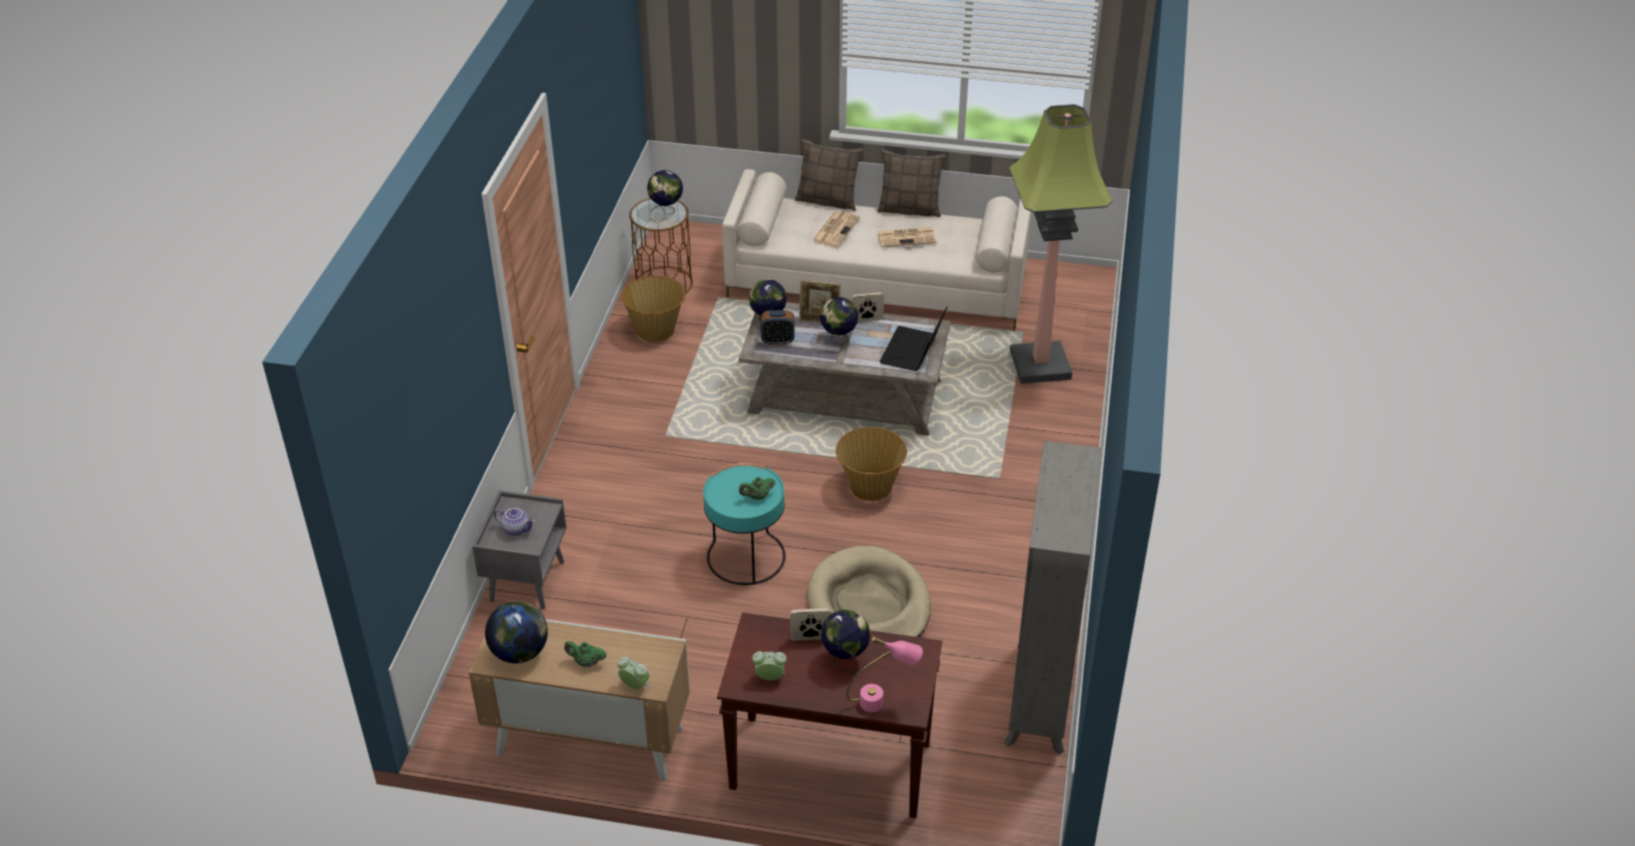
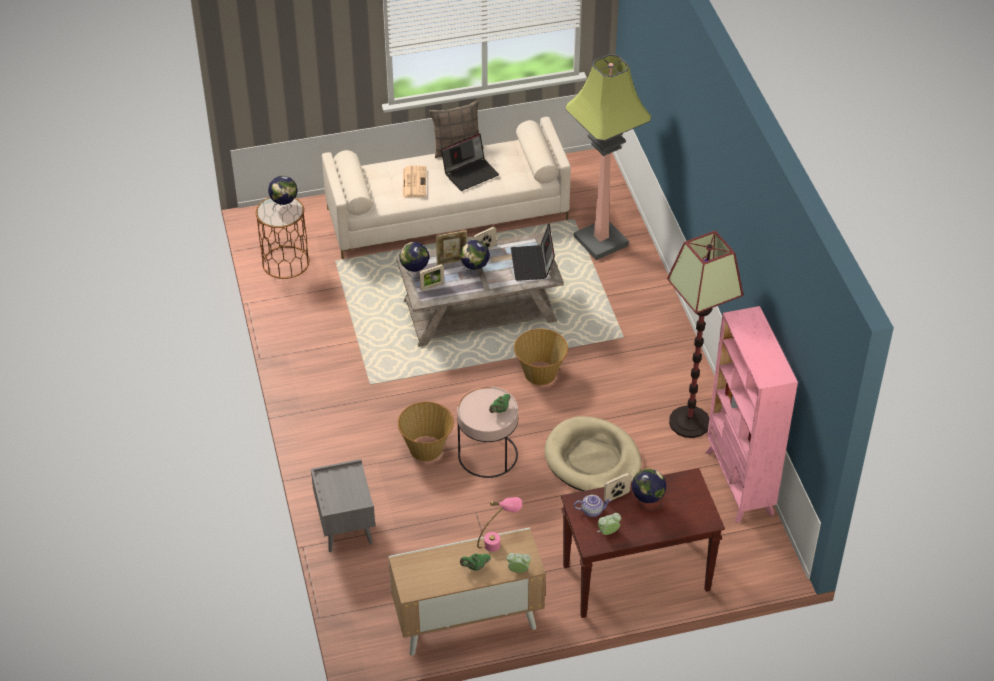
camera: 25 degrees left, 5 degrees up
globe [485,601,548,663] -> none
teapot [494,508,535,536] -> teapot moved to [574,495,611,517]
basket [621,275,686,342] -> basket moved to [398,402,454,461]
turquoise side table [703,463,786,585] -> pink side table [457,386,518,478]
alarm clock [761,310,795,345] -> picture frame [419,264,444,291]
pillow [795,139,863,211] -> none
pink table lamp [846,636,923,712] -> pink table lamp moved to [477,497,522,552]
newspaper [878,227,937,247] -> laptop [441,134,499,191]
grey bookcase [1004,441,1101,755] -> pink bookcase [705,306,798,523]
none -> floor lamp [667,231,744,438]

